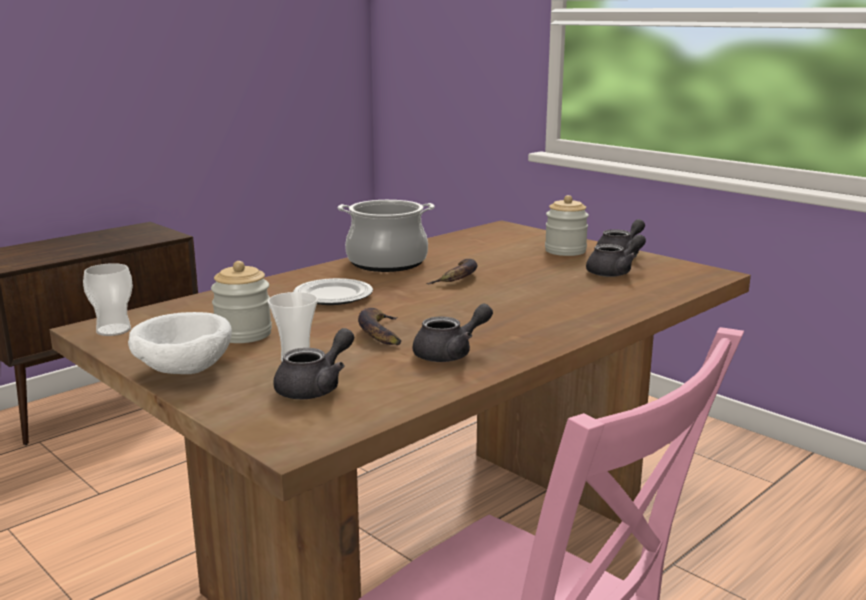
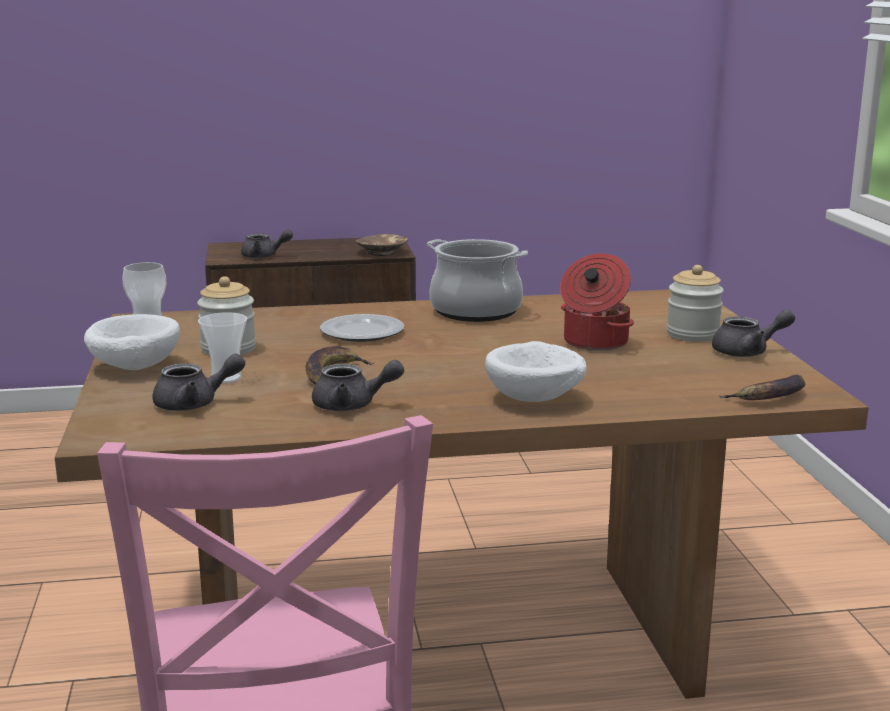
camera: 35 degrees right, 0 degrees up
banana [427,259,478,284] -> banana moved to [720,375,805,400]
grey teapot [586,234,646,277] -> grey teapot moved to [241,230,293,259]
none -> brown bowl [355,234,408,256]
none -> white bowl [485,341,587,402]
none -> cooking pot [560,253,634,351]

